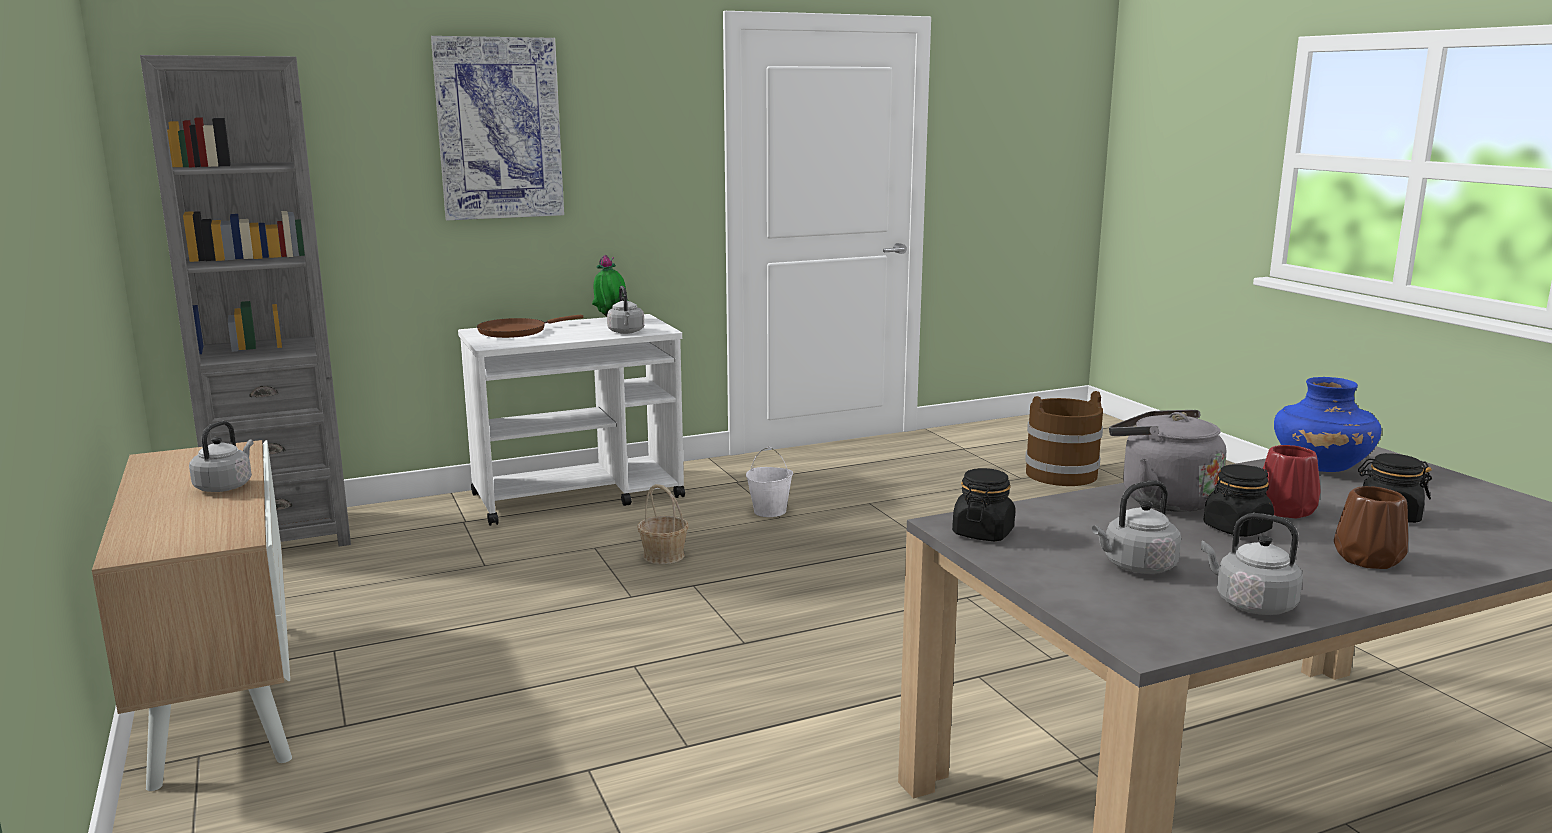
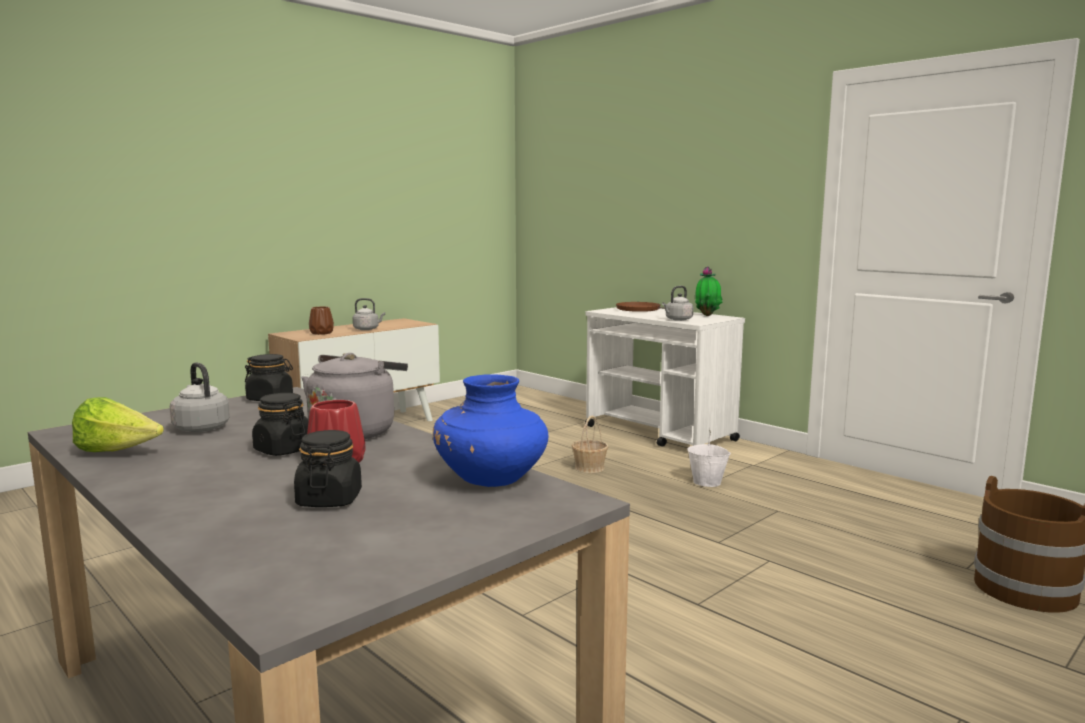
camera: 70 degrees right, 5 degrees down
grey bookcase [140,55,351,547] -> none
picture [431,36,564,220] -> none
grey kettle [1201,513,1303,615] -> lettuce [72,397,164,452]
brown vase [1334,486,1408,569] -> brown vase moved to [309,306,334,335]

